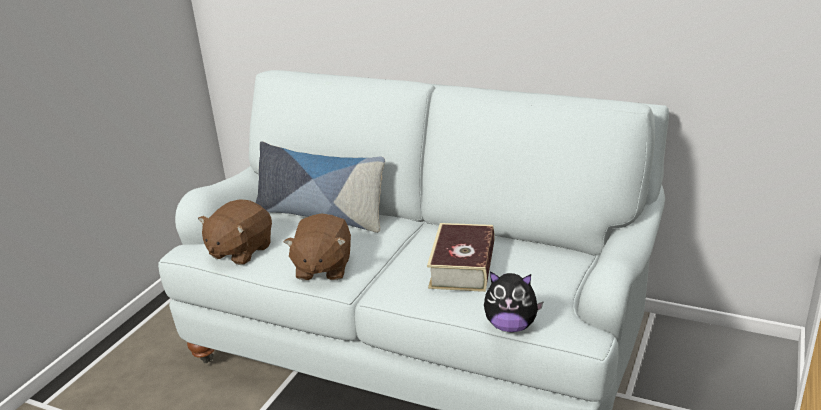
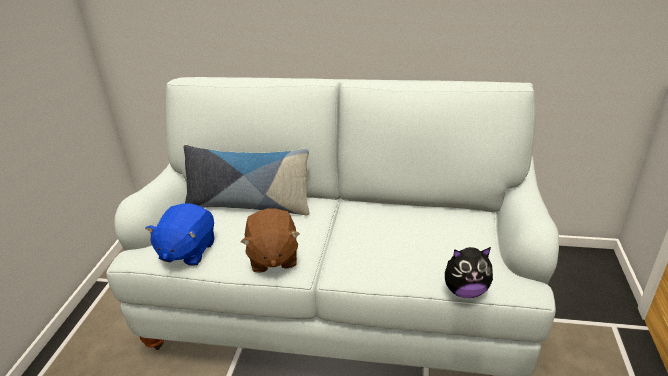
camera: 15 degrees left, 5 degrees up
brown plush toy [198,200,272,265] -> blue plush toy [145,203,214,266]
book [427,223,495,292] -> none

